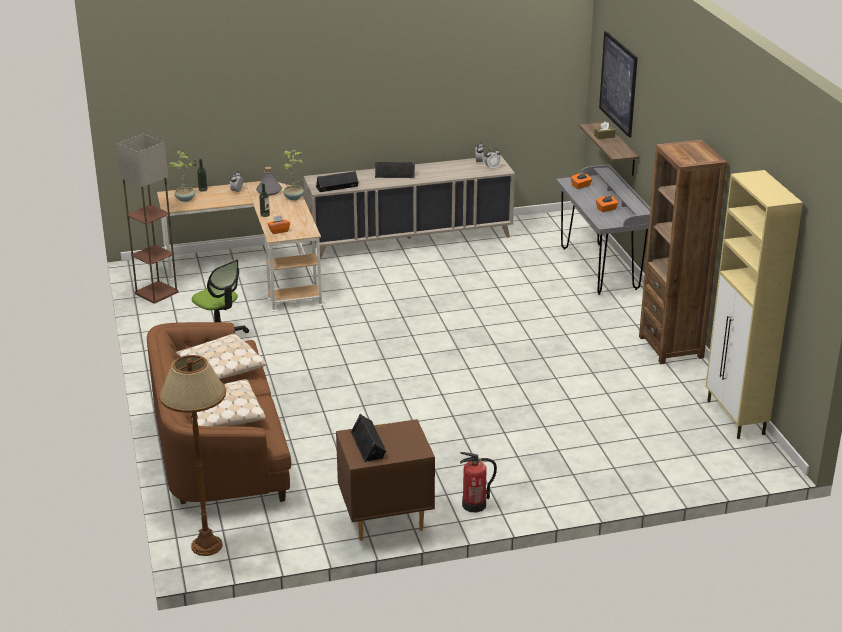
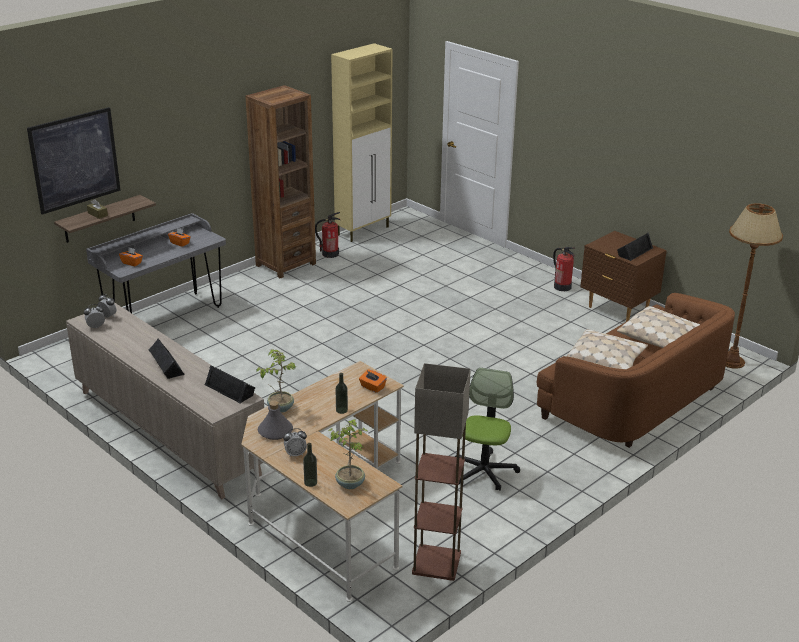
camera: 120 degrees left, 0 degrees up
none -> fire extinguisher [315,212,340,258]

